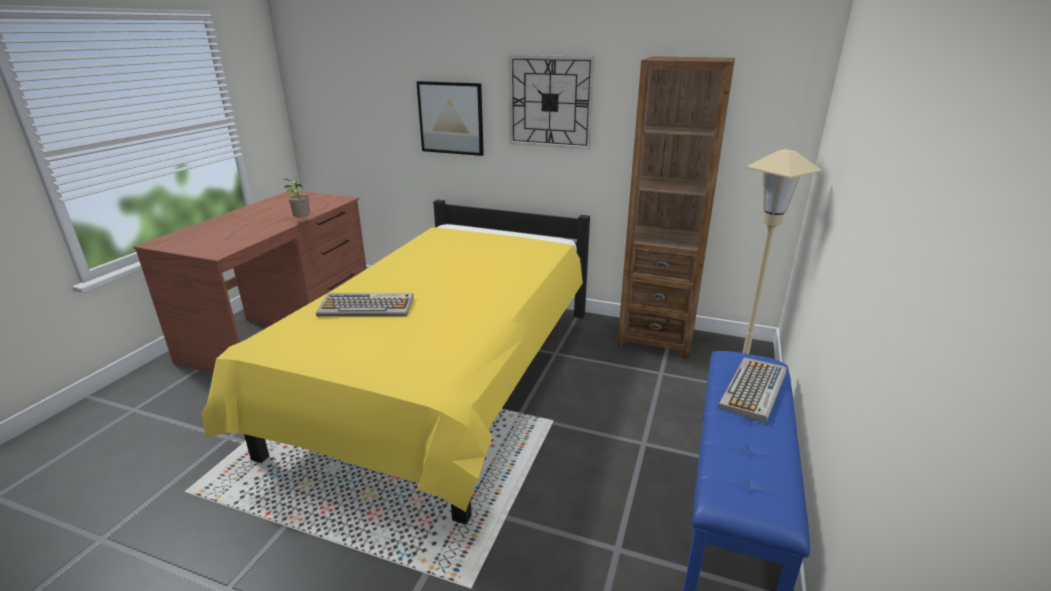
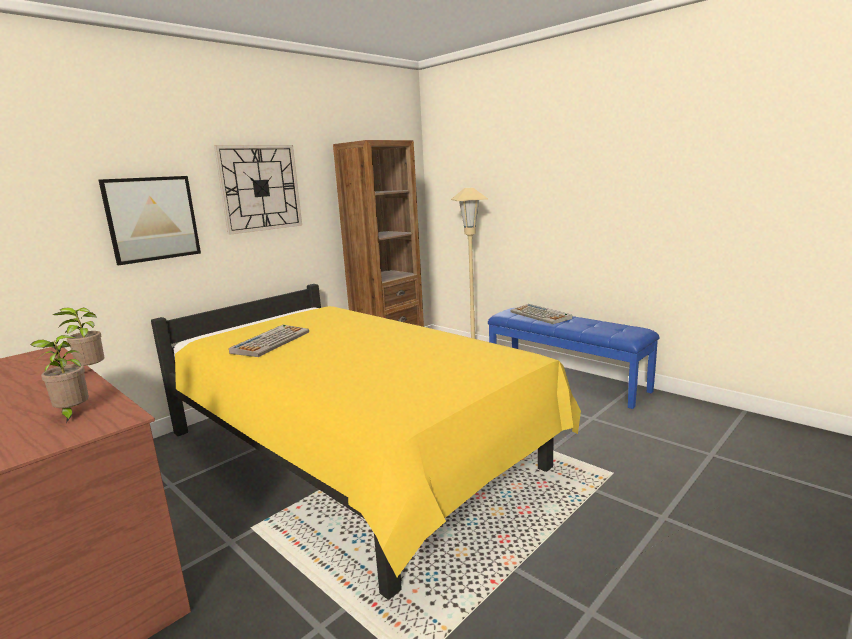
camera: 65 degrees left, 10 degrees down
keyboard [316,293,414,317] -> keyboard moved to [229,325,309,357]
none -> potted plant [30,335,89,423]

